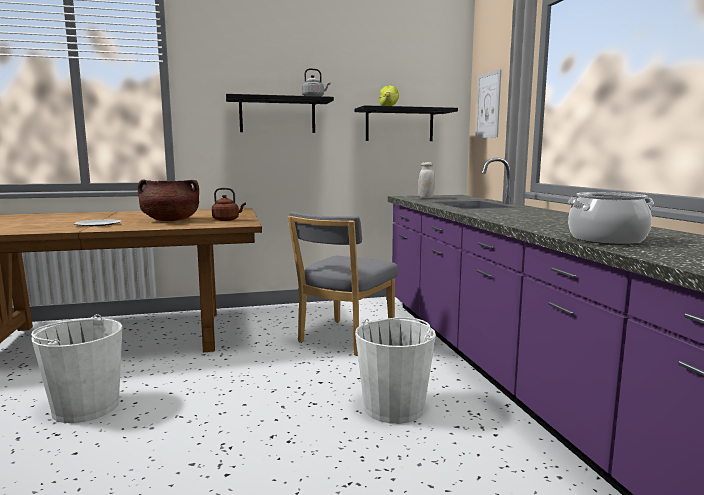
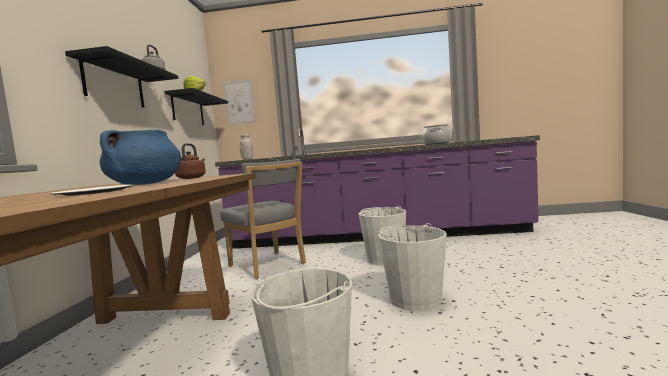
camera: 70 degrees left, 5 degrees down
brown cooking pot [138,179,199,221] -> blue cooking pot [100,130,181,185]
none -> white bucket [378,223,447,311]

